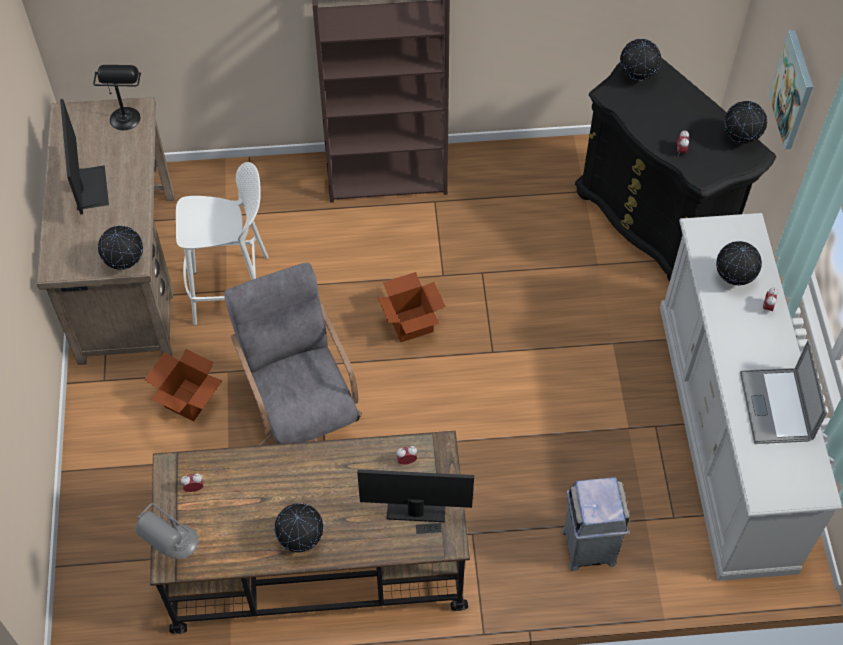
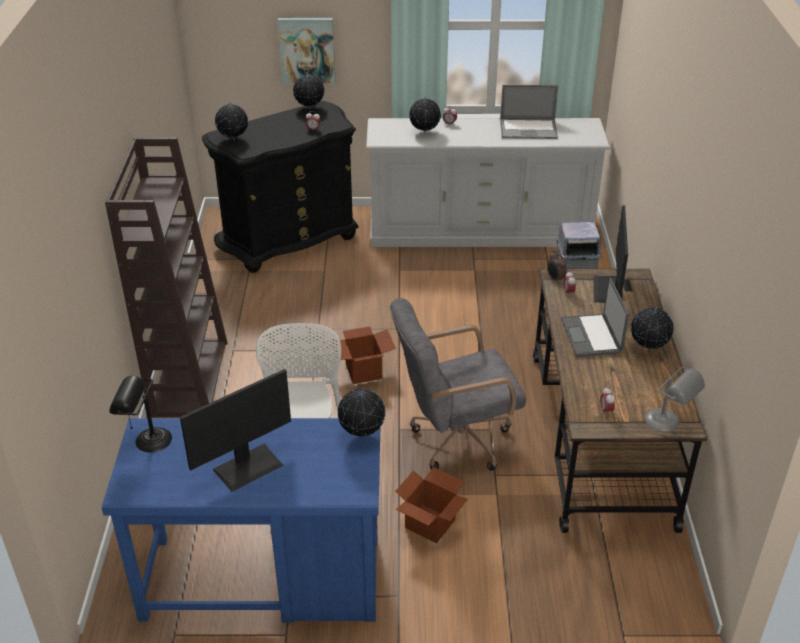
camera: 85 degrees left, 20 degrees down
brown desk [37,97,174,365] -> blue desk [102,418,380,623]
monitor [60,99,109,215] -> monitor turned 150 degrees clockwise [180,369,291,492]
none -> alarm clock [547,251,567,282]
none -> laptop [561,278,629,357]

